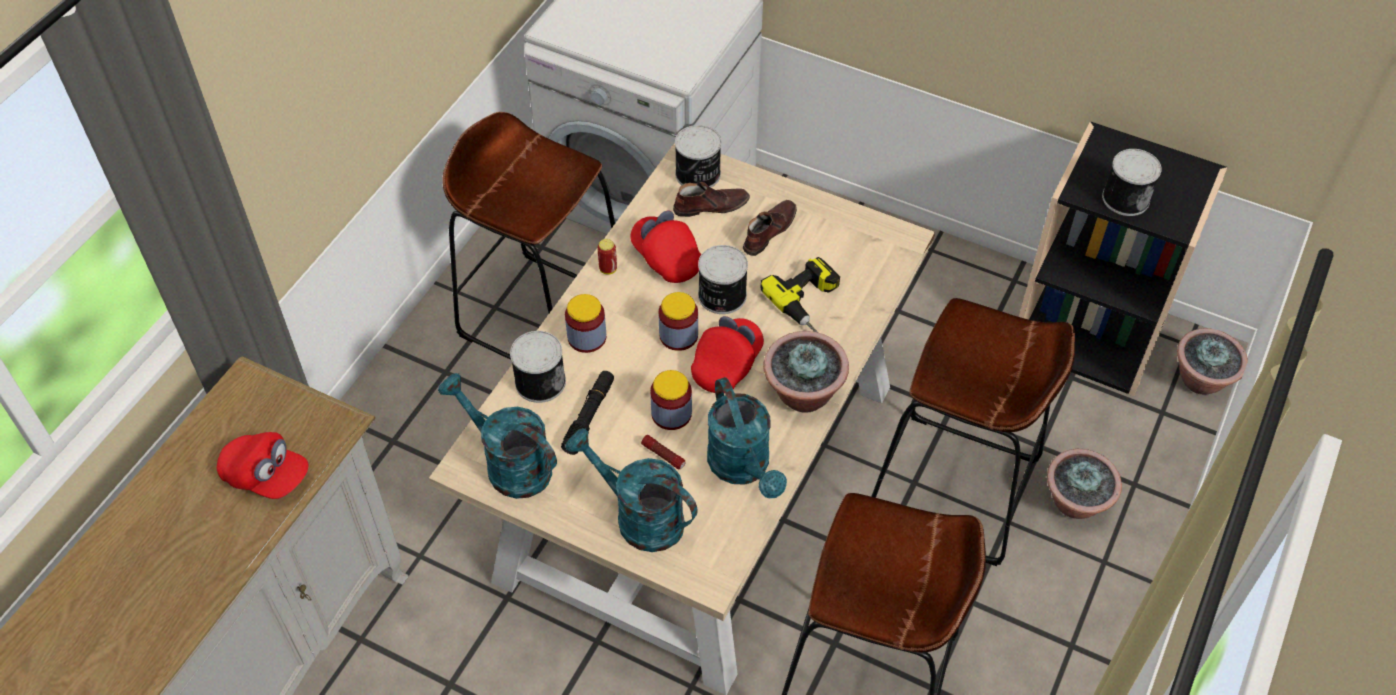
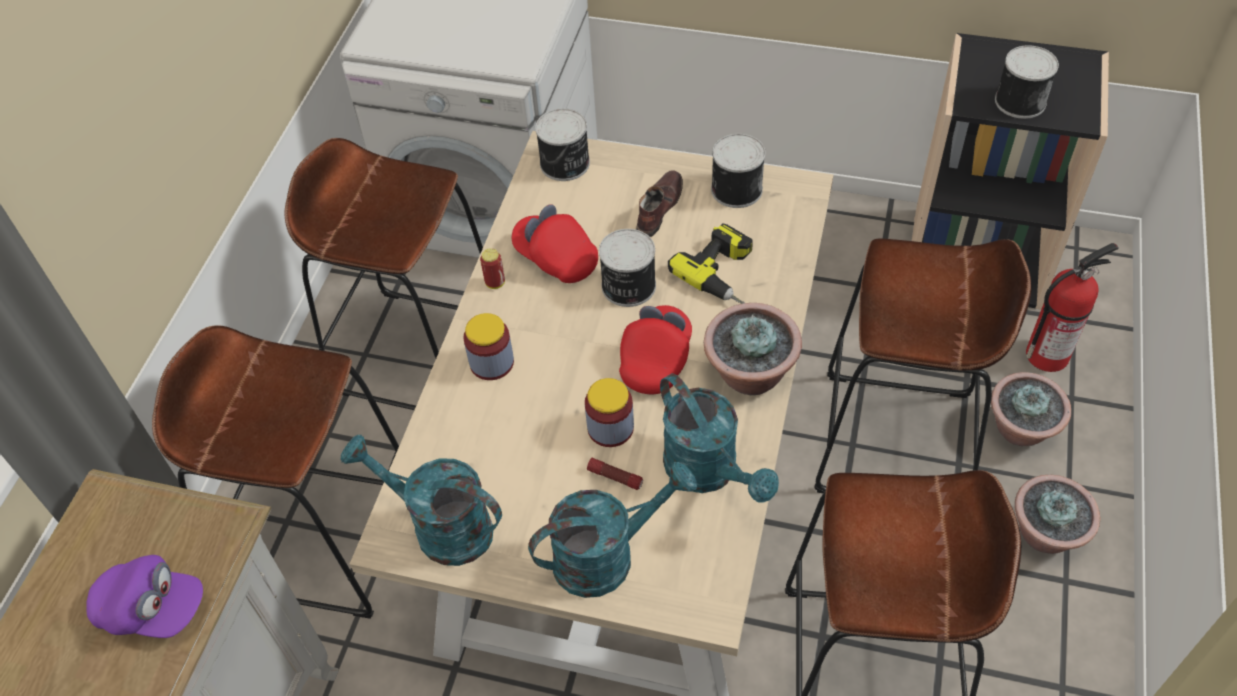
camera: 10 degrees left, 0 degrees up
red cap [217,432,309,499] -> purple cap [86,555,203,638]
can [510,331,566,403] -> can moved to [711,134,765,208]
black flashlight [561,371,614,455] -> none
turquoise watering can [566,428,698,552] -> turquoise watering can turned 135 degrees clockwise [528,462,697,598]
jar [659,292,698,351] -> none
brown shoe [673,182,750,217] -> none
potted plant [1177,328,1248,395] -> potted plant moved to [1015,475,1101,554]
none -> brown stool [152,325,399,619]
none -> fire extinguisher [1026,243,1119,372]

